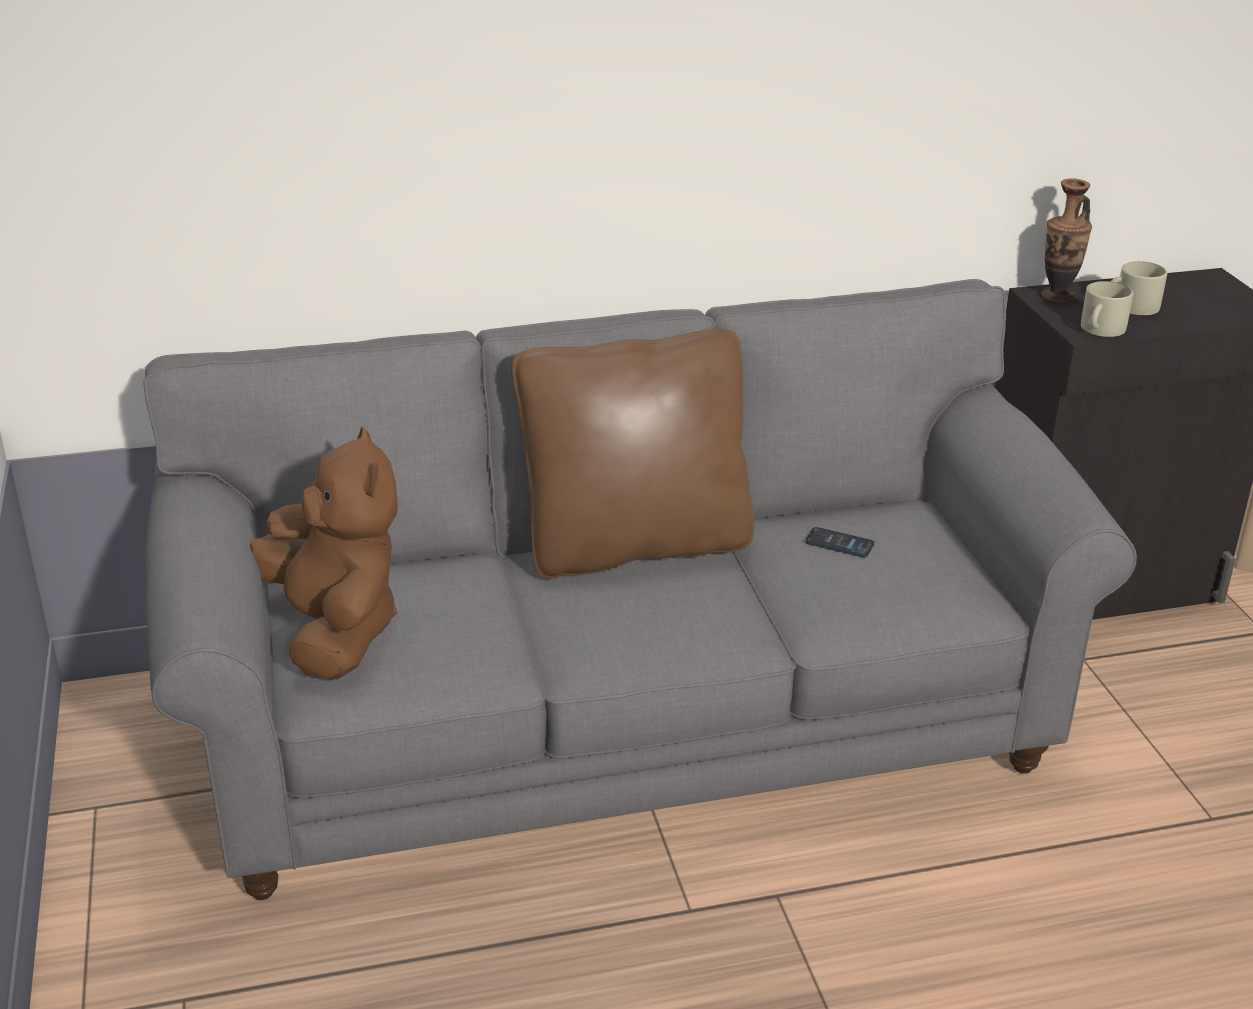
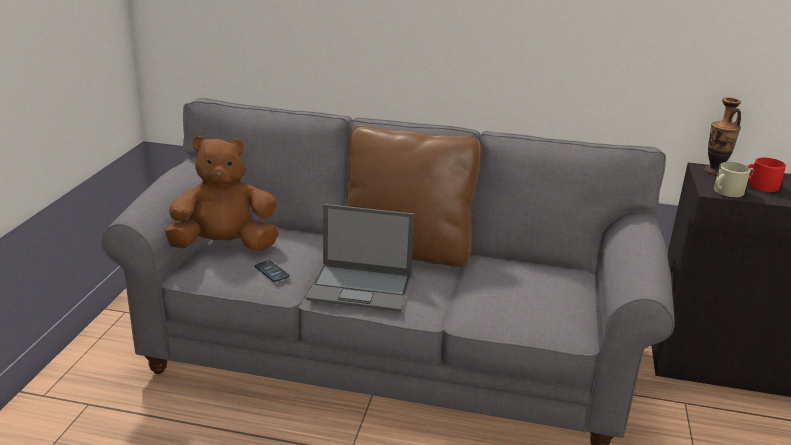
camera: 25 degrees right, 5 degrees down
brown plush toy [250,427,398,679] -> brown plush toy turned 105 degrees counterclockwise [165,136,279,251]
phone [805,527,874,557] -> phone moved to [255,260,290,282]
beige mug [1110,261,1167,315] -> red mug [747,158,786,192]
none -> laptop [306,204,415,312]

